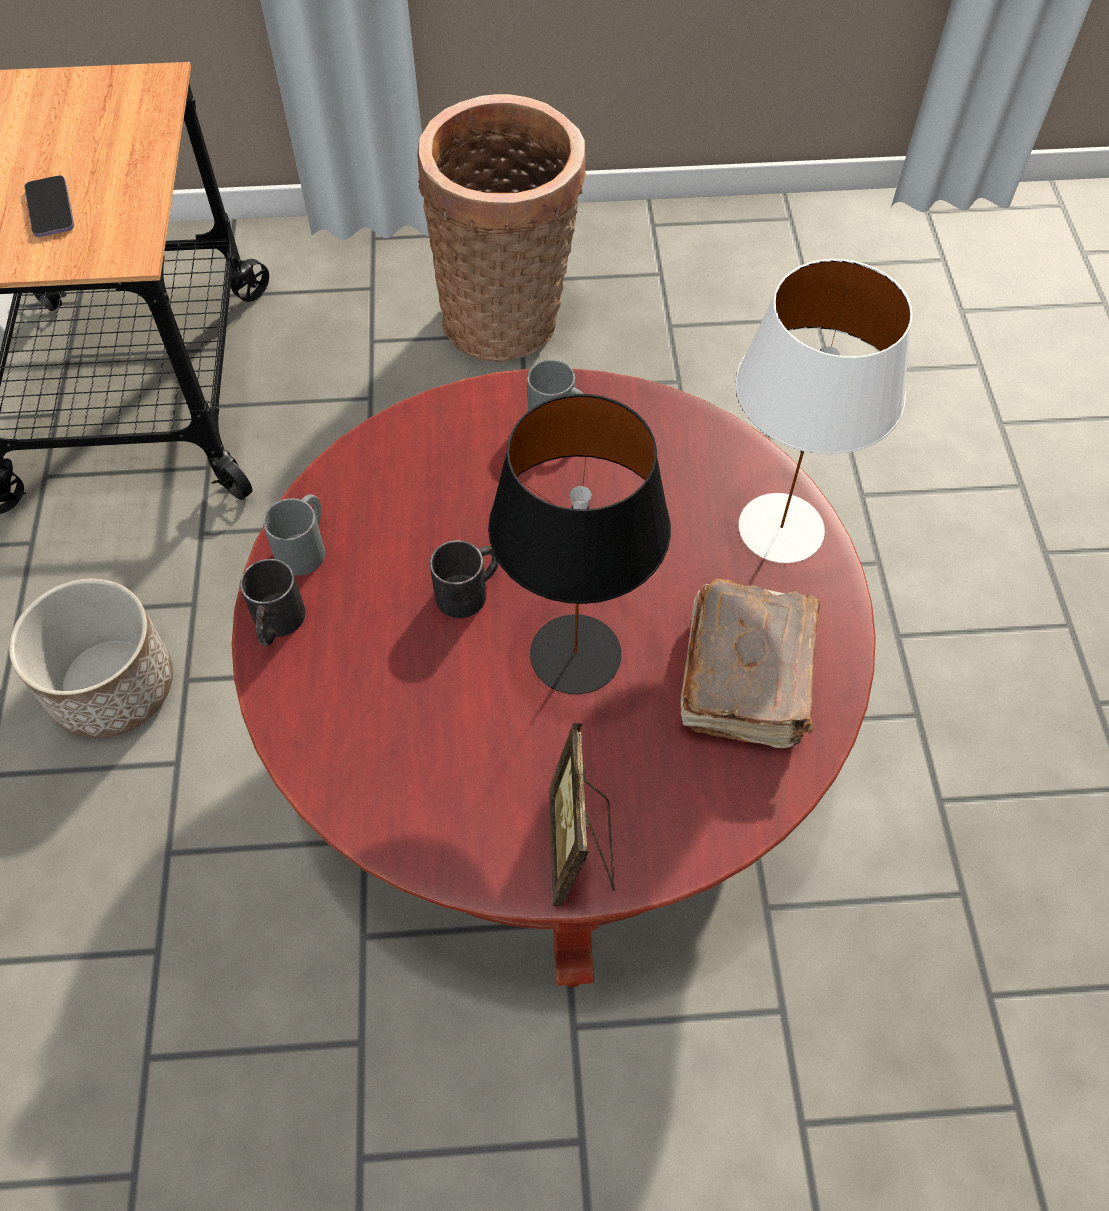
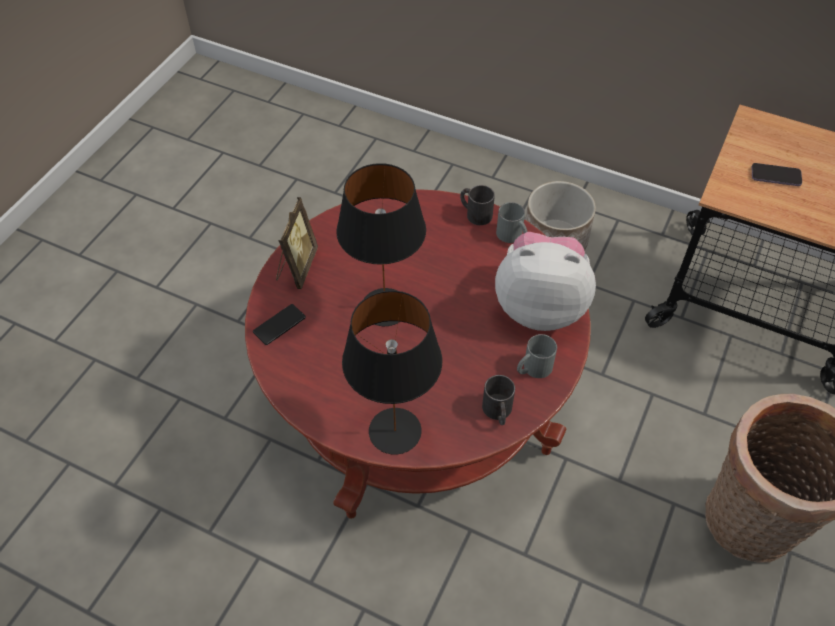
camera: 120 degrees right, 5 degrees down
black mug [430,540,499,618] -> black mug moved to [482,375,515,425]
picture frame [549,723,615,906] -> picture frame turned 75 degrees clockwise [276,197,318,289]
brown book [681,579,820,748] -> none
white table lamp [735,259,912,563] -> black table lamp [342,290,442,454]
none -> phone [253,304,306,345]
none -> plush toy [495,232,596,331]

